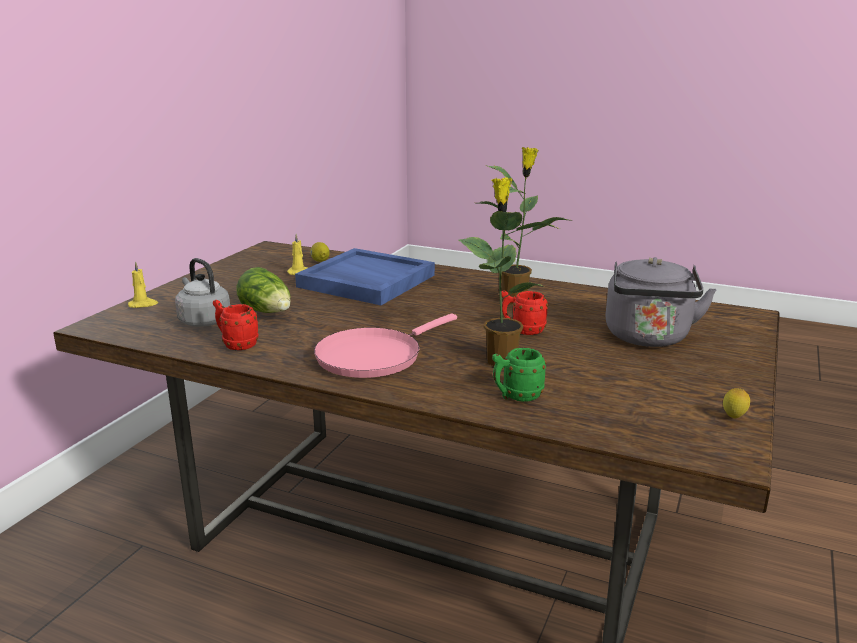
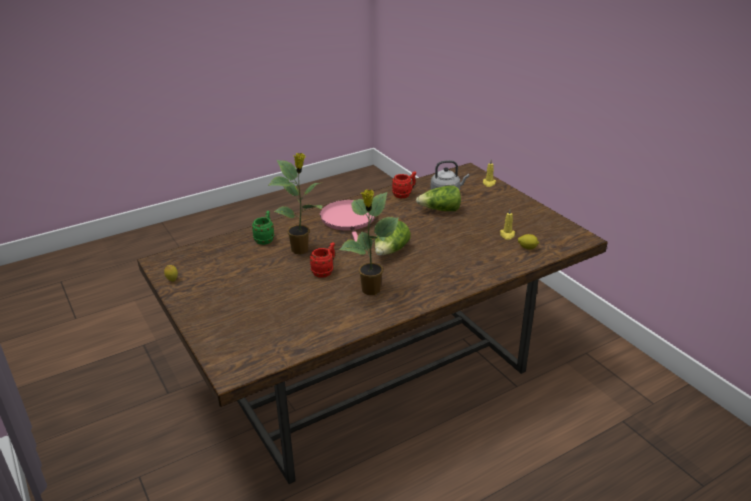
camera: 125 degrees right, 10 degrees up
blue tray [295,248,435,305] -> none
grey kettle [606,257,716,347] -> none
none -> lettuce [375,221,411,256]

